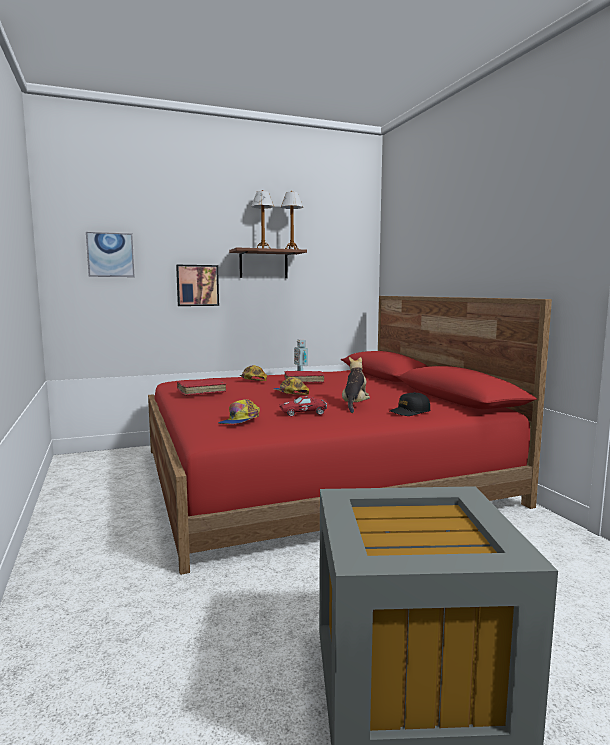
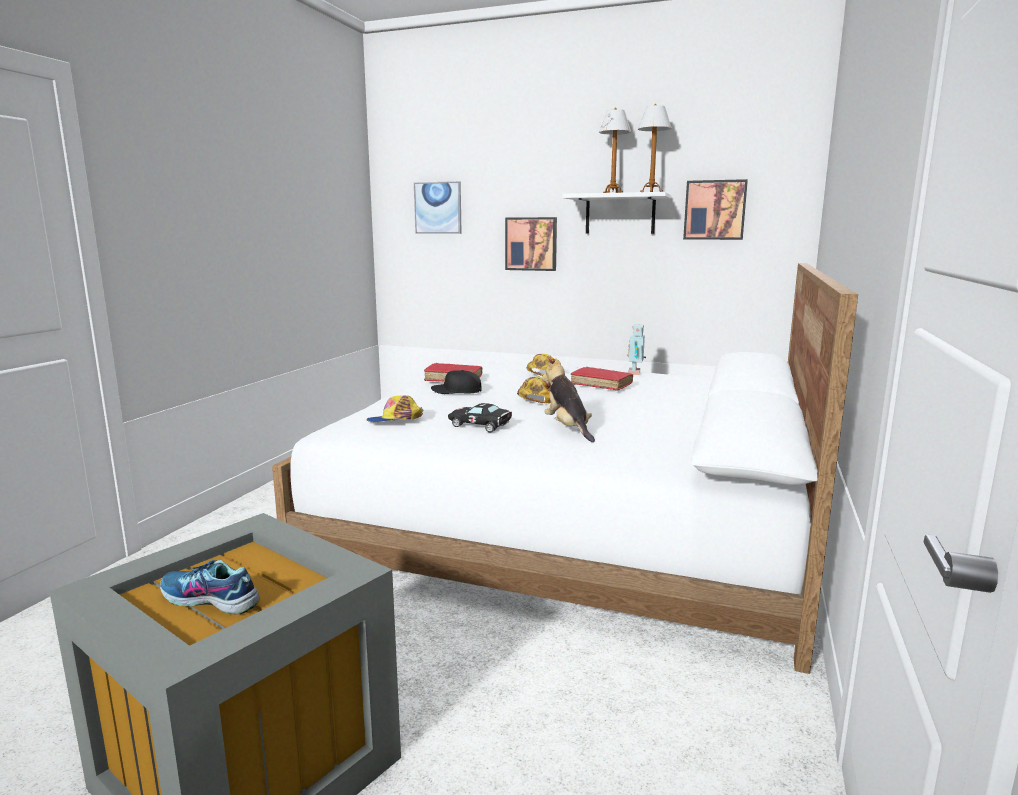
camera: 40 degrees right, 5 degrees up
red bed [148,296,552,575] -> white bed [272,263,858,674]
brown shelf [229,247,307,278] -> white shelf [562,192,671,234]
red toy car [279,396,327,417] -> black toy car [448,403,512,433]
plush toy [342,357,370,413] -> plush toy turned 75 degrees counterclockwise [542,358,595,442]
black cap [390,392,430,416] -> black cap moved to [431,370,482,394]
none -> shoe [160,560,260,615]
none -> picture [683,179,748,240]

